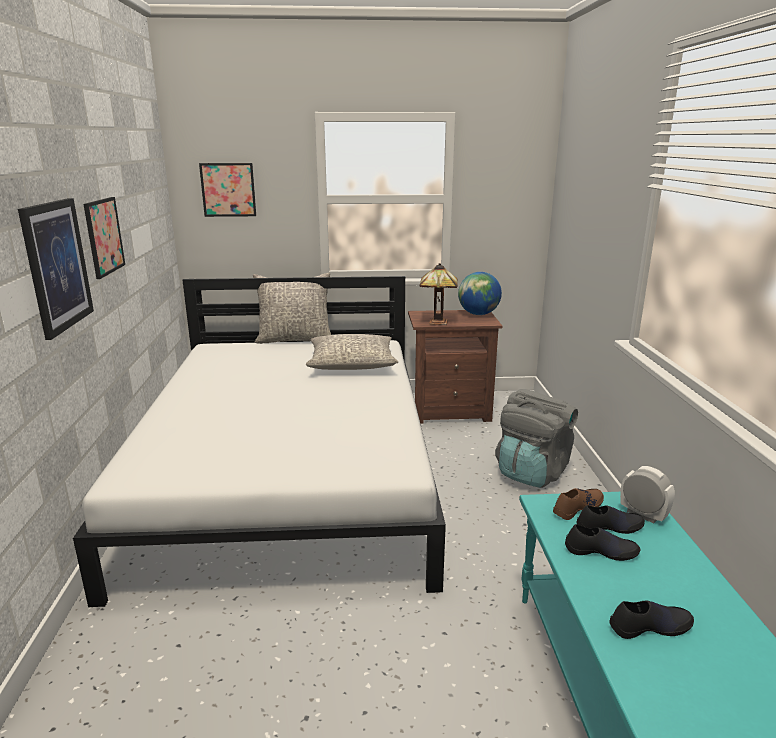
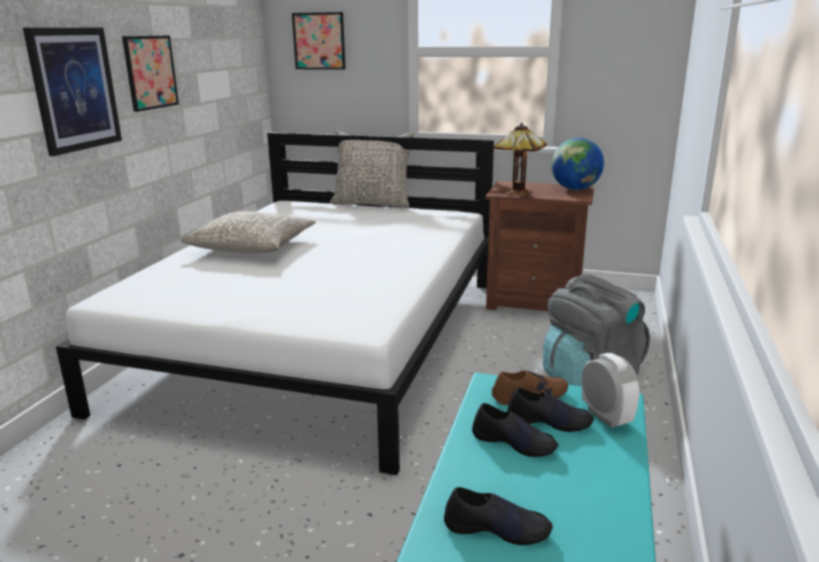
camera: 20 degrees right, 0 degrees up
grey pillow [306,334,398,370] -> grey pillow moved to [181,211,316,253]

